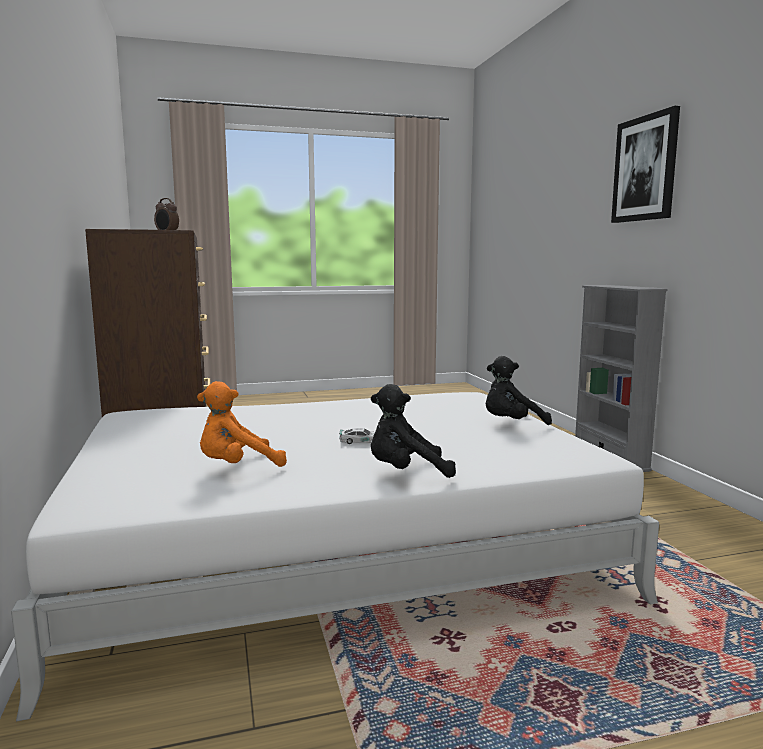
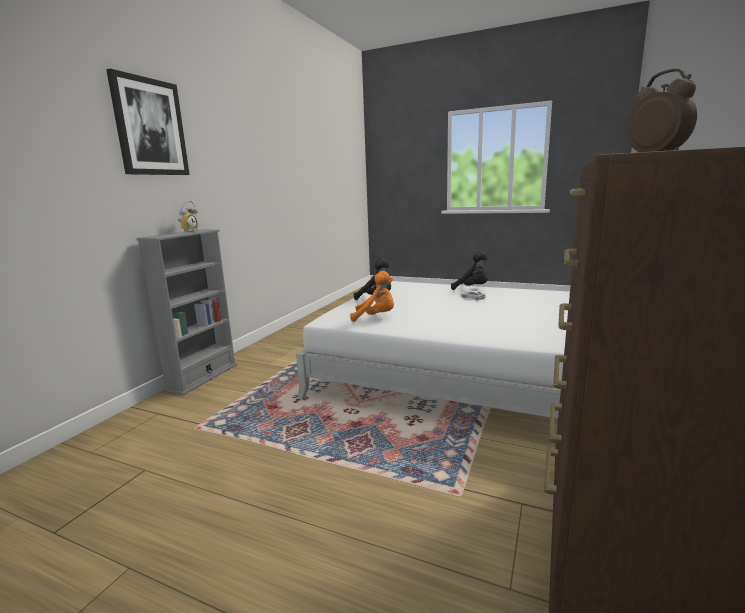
camera: 140 degrees left, 5 degrees up
orange plush toy [197,381,287,467] -> orange plush toy moved to [350,271,394,322]
none -> alarm clock [178,201,198,232]

